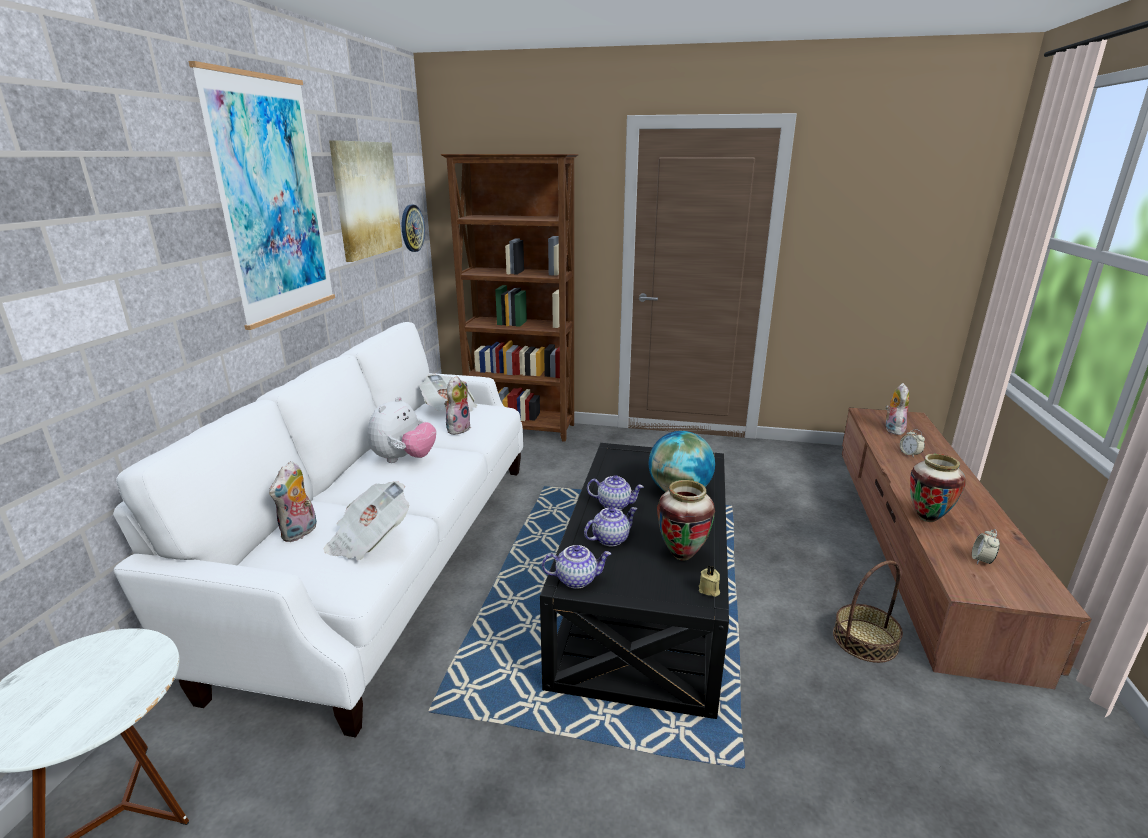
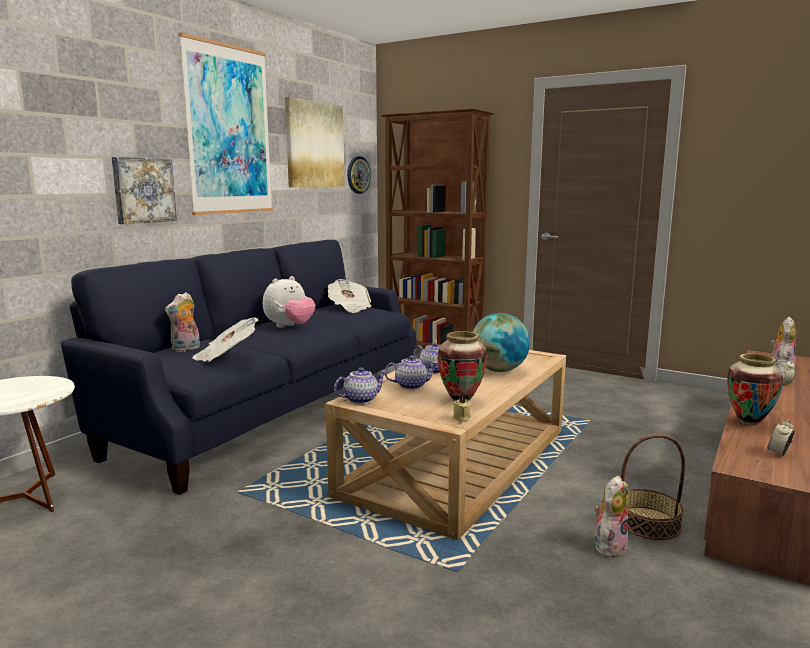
camera: 20 degrees right, 10 degrees down
white sofa [113,322,523,738] -> blue sofa [61,240,416,495]
plush toy [444,376,471,435] -> plush toy moved to [594,475,629,559]
black coffee table [540,443,729,719] -> beige coffee table [326,350,566,540]
teapot [542,545,611,589] -> teapot turned 45 degrees counterclockwise [334,367,386,404]
none -> picture [112,157,177,224]

